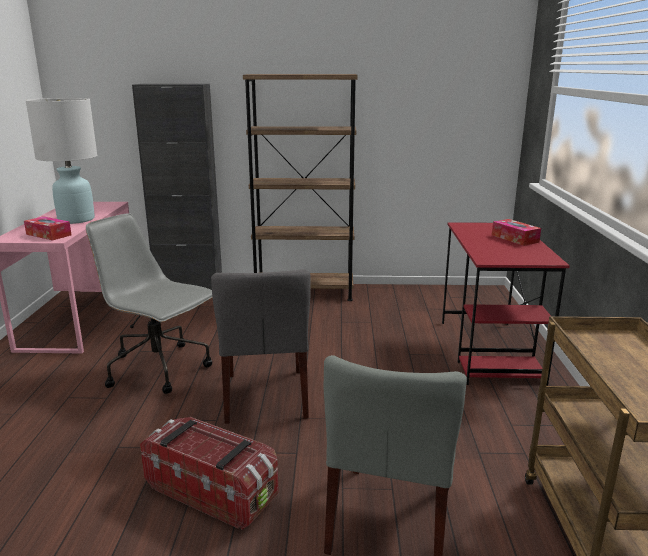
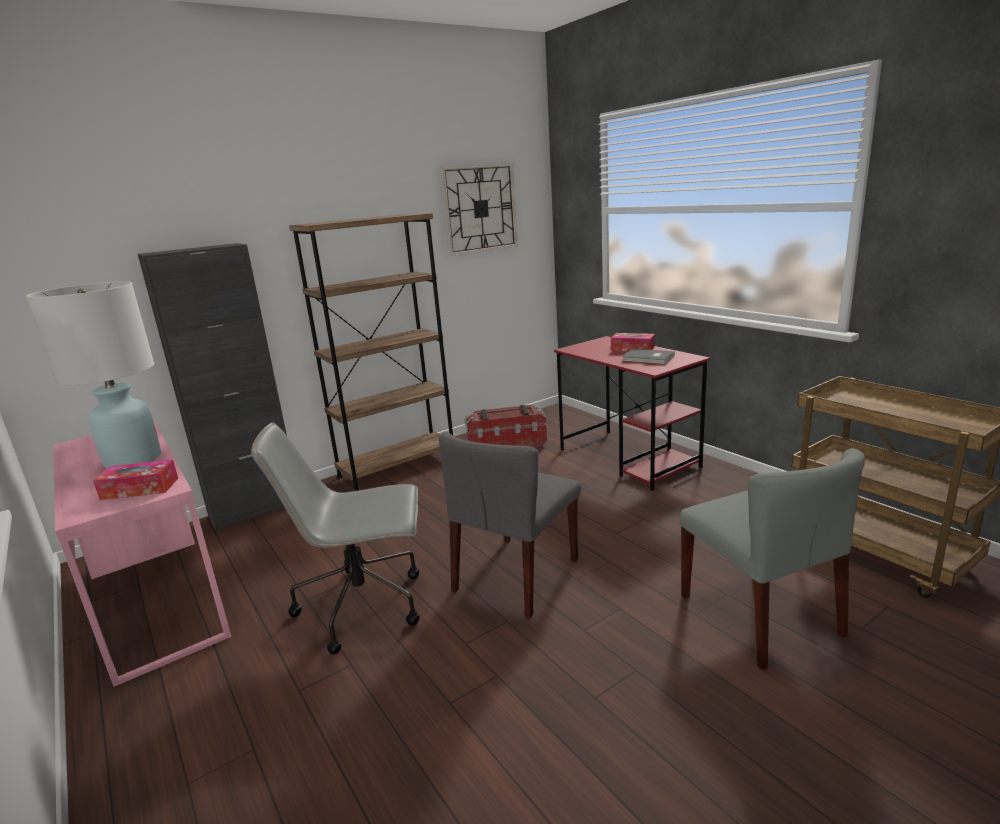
camera: 35 degrees left, 0 degrees up
storage box [140,417,279,531] -> storage box moved to [465,405,547,448]
grey chair [211,269,311,424] -> grey chair turned 75 degrees clockwise [439,432,581,618]
none -> wall clock [440,163,518,256]
none -> grey book [622,348,675,364]

